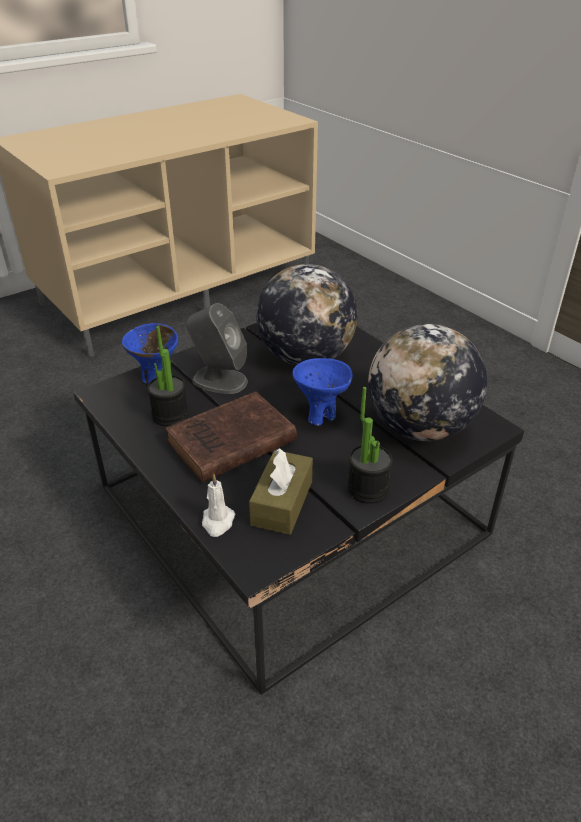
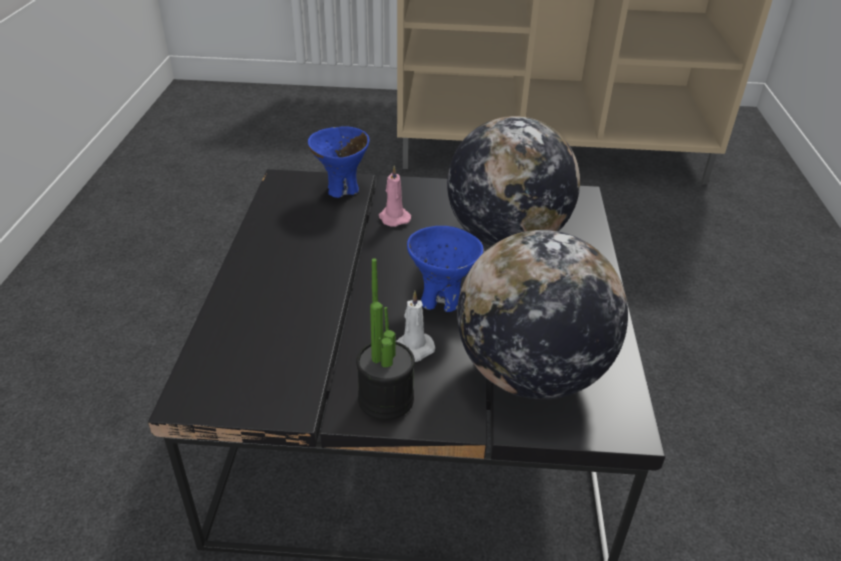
camera: 40 degrees right, 0 degrees up
potted plant [147,326,189,427] -> none
brown book [165,391,297,483] -> none
grey speaker [186,303,248,394] -> pink candle [379,165,411,227]
white candle [202,474,236,537] -> white candle moved to [396,291,435,362]
brown tissue box [249,448,313,535] -> none

